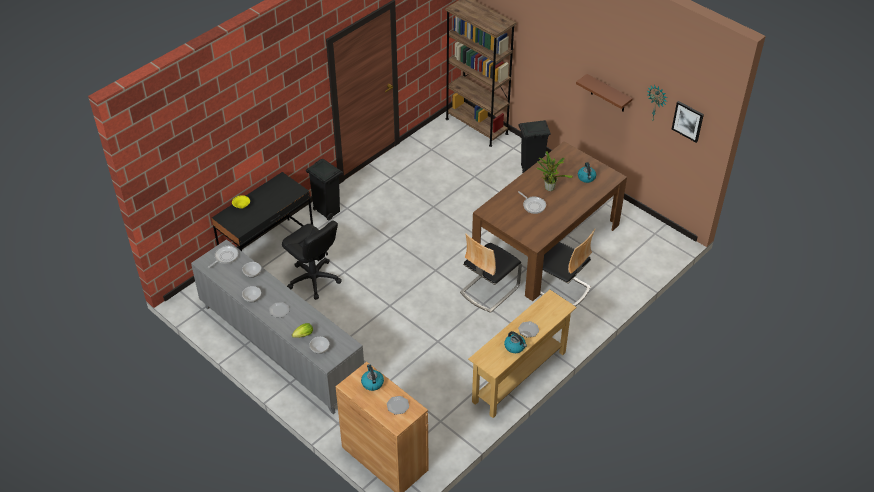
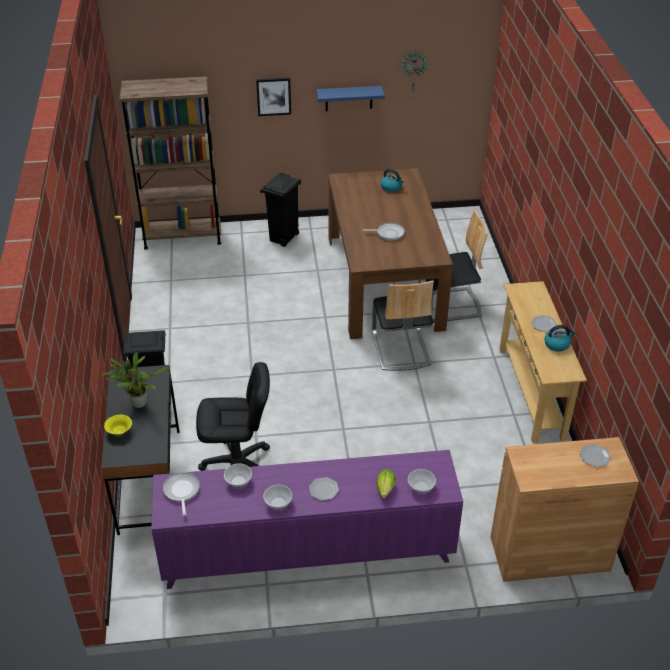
camera: 50 degrees left, 5 degrees down
grey cabinet [191,239,364,414] -> purple cabinet [151,450,463,589]
kettle [361,364,384,391] -> none
potted plant [537,151,573,191] -> potted plant moved to [101,352,167,408]
brown shelf [576,74,633,112] -> blue shelf [316,86,385,111]
picture [672,101,704,143] -> picture moved to [256,77,291,116]

